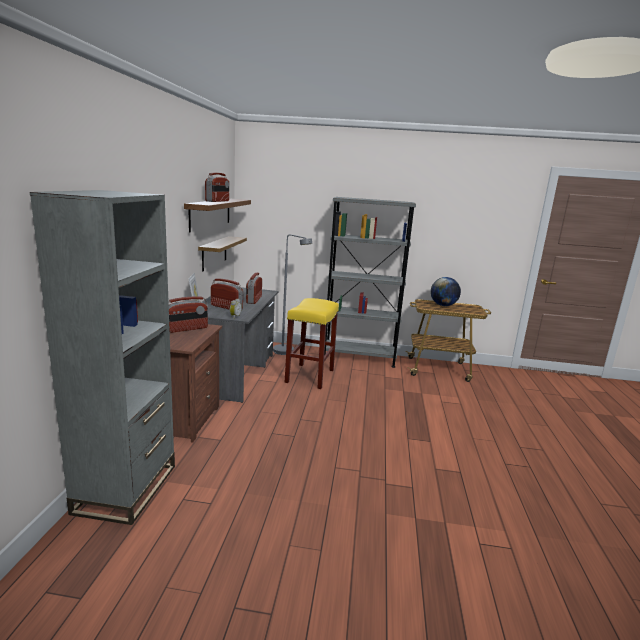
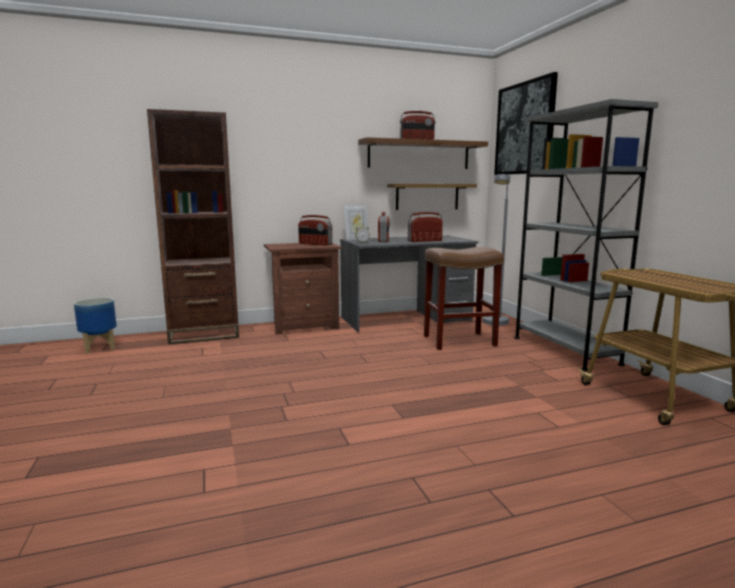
camera: 65 degrees right, 5 degrees down
grey bookcase [30,190,175,525] -> brown bookcase [147,109,239,344]
yellow stool [285,298,339,389] -> brown stool [424,247,504,350]
globe [431,277,461,306] -> none
none -> planter [74,297,117,354]
none -> picture [494,72,558,175]

